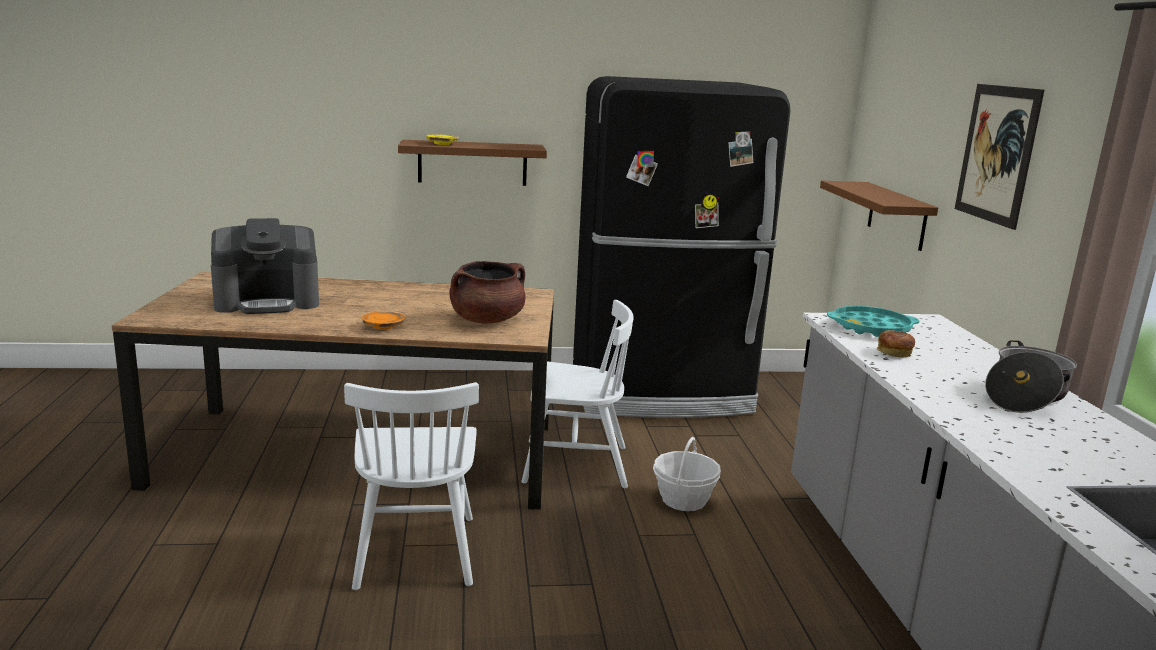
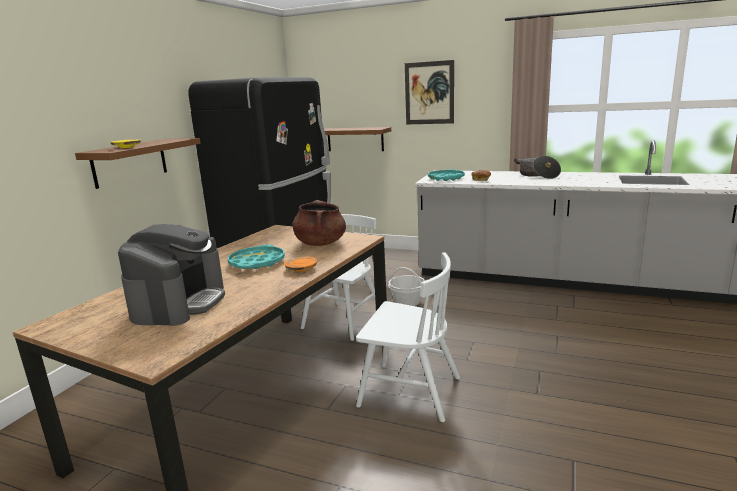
camera: 60 degrees left, 0 degrees up
none -> turquoise tray [228,244,285,269]

